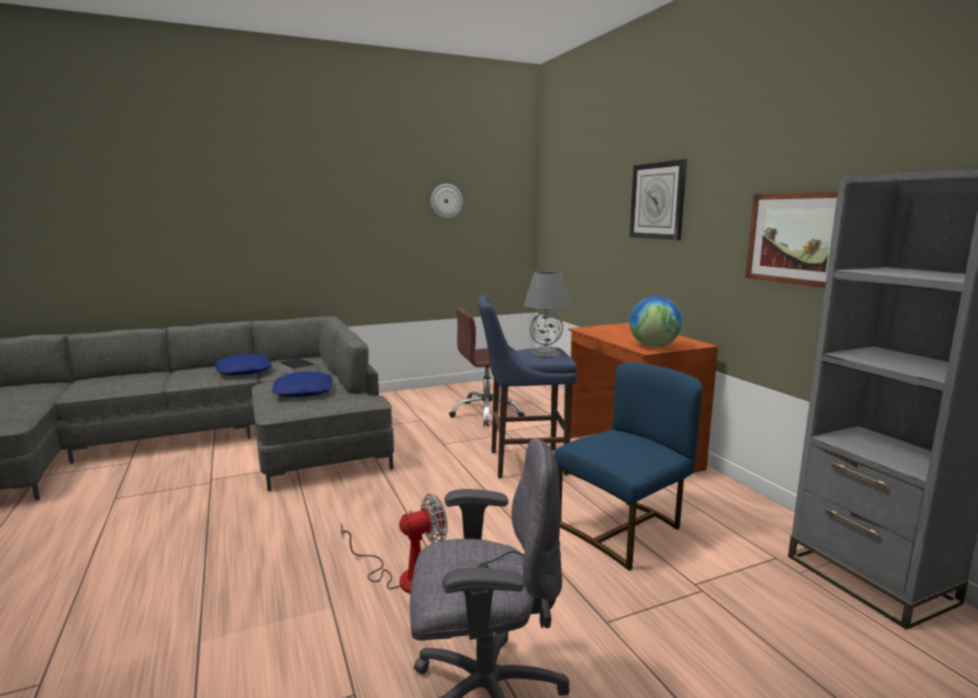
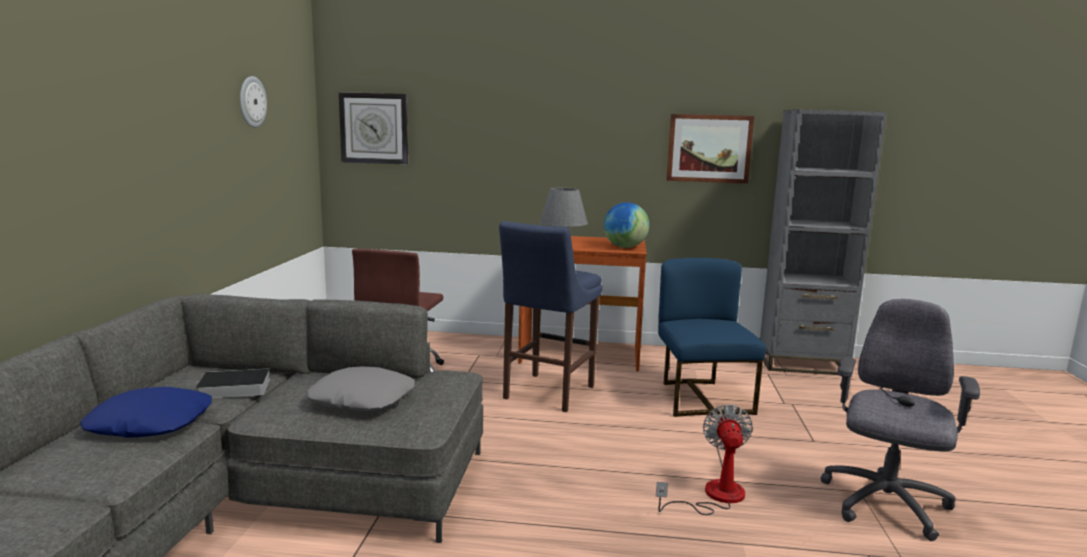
camera: 60 degrees left, 0 degrees up
blue pillow [272,371,333,397] -> grey pillow [307,367,415,411]
wall clock [630,159,687,240] -> wall clock moved to [339,92,408,165]

